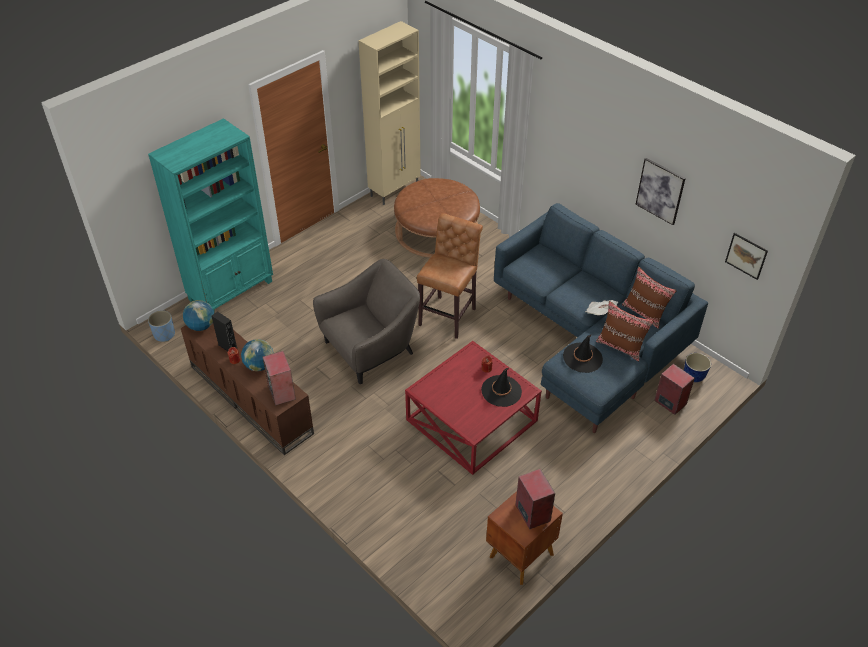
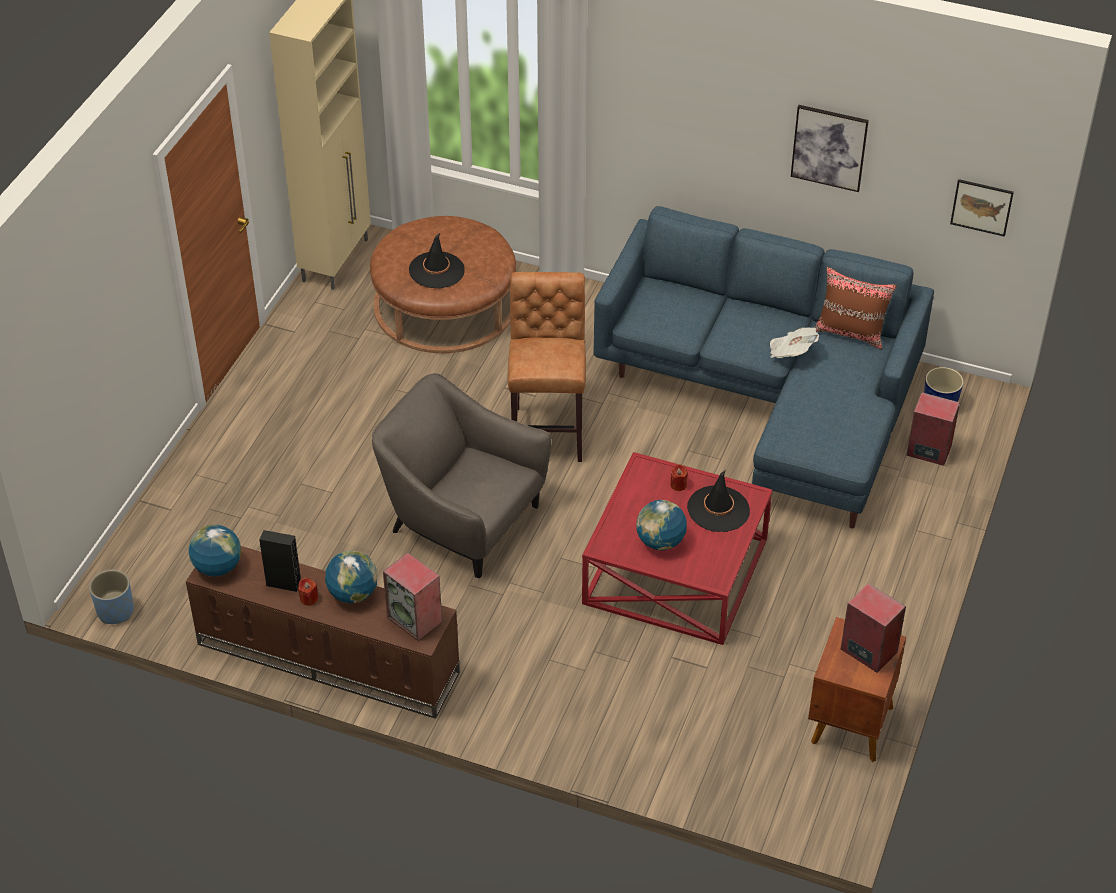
camera: 25 degrees left, 0 degrees up
turquoise bookcase [148,118,273,313] -> none
grey armchair [313,259,420,384] -> grey armchair turned 90 degrees counterclockwise [372,373,551,578]
black hat [563,334,603,373] -> black hat moved to [409,232,465,288]
brown pillow [596,301,654,361] -> none
none -> globe [636,500,687,551]

